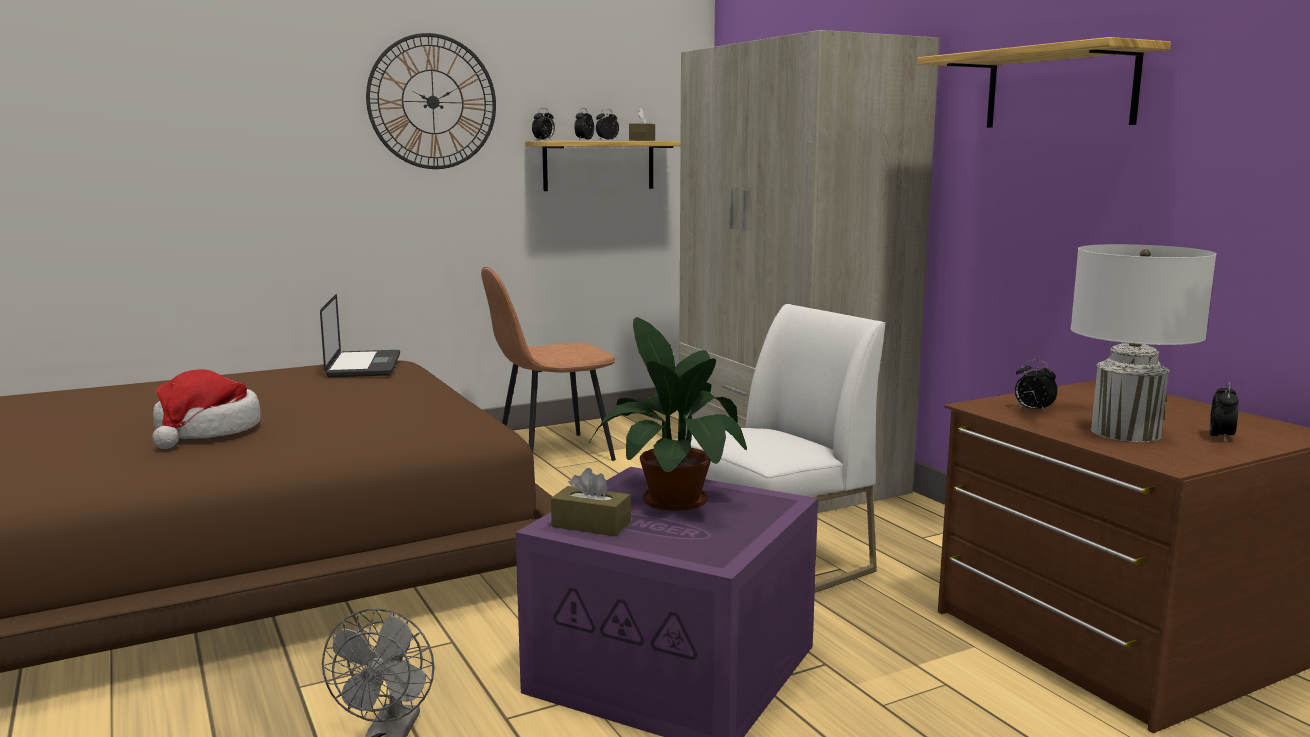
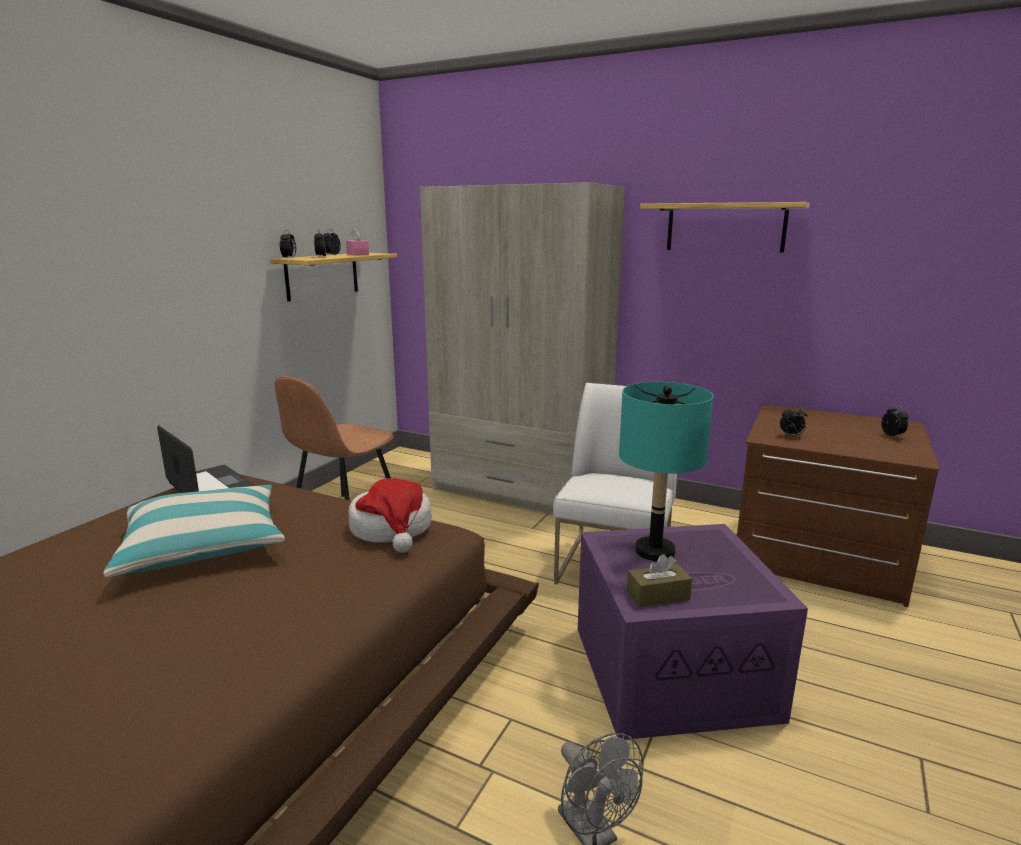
camera: 35 degrees left, 5 degrees up
hat [152,369,261,449] -> hat moved to [348,478,432,553]
wall clock [366,33,496,169] -> none
potted plant [589,317,747,511] -> turquoise table lamp [619,382,714,561]
brown tissue box [629,108,655,141] -> pink tissue box [346,228,369,255]
white table lamp [1071,244,1216,442] -> none
none -> pillow [103,485,285,577]

